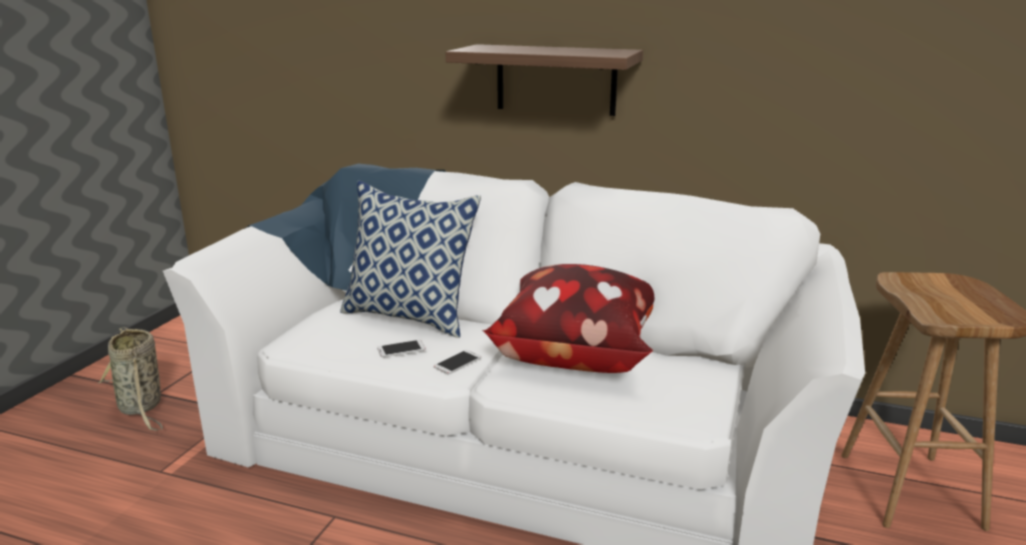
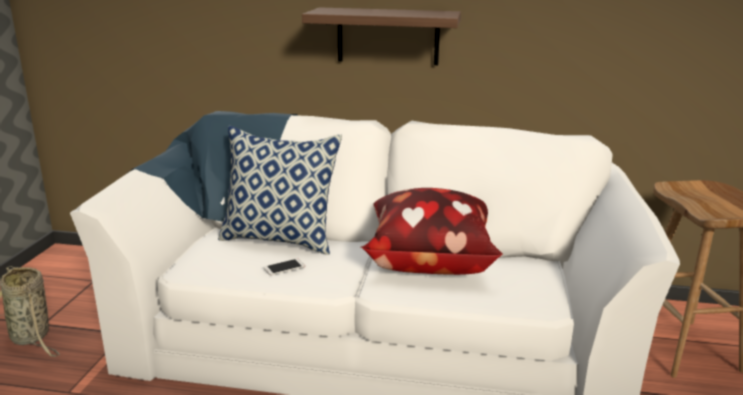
camera: 10 degrees left, 0 degrees up
phone [434,350,481,374] -> none

